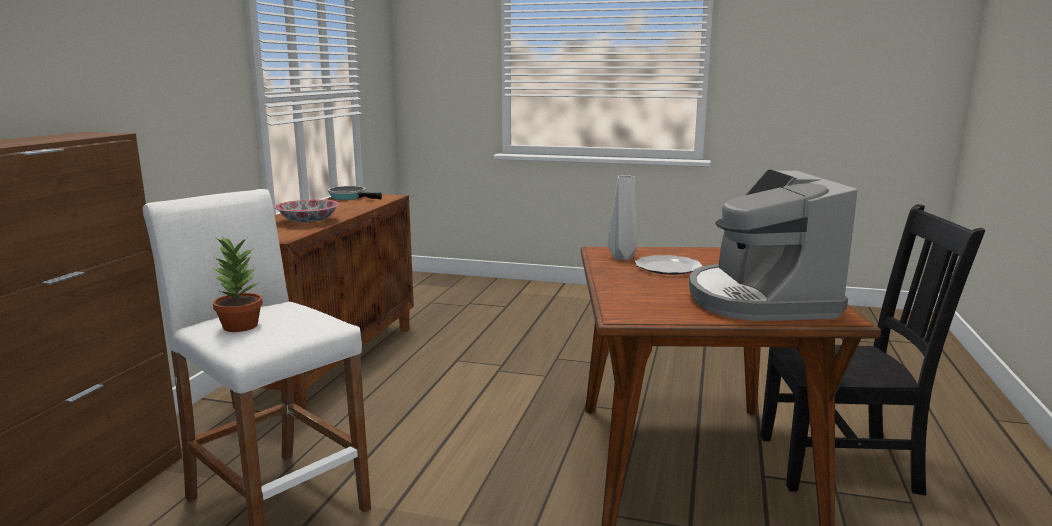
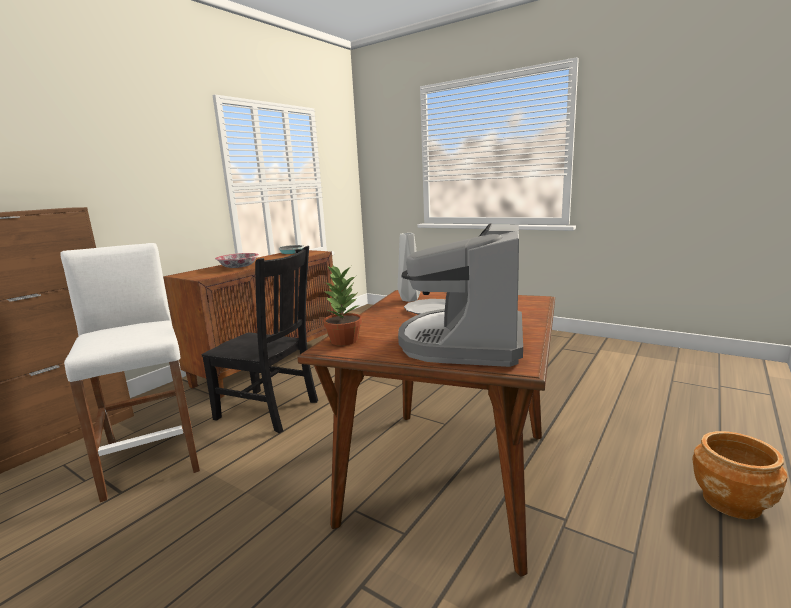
camera: 20 degrees right, 0 degrees up
potted plant [213,236,263,332] -> potted plant moved to [323,265,362,346]
black chair [760,204,985,495] -> black chair moved to [202,246,318,433]
none -> brown planter [692,431,787,519]

